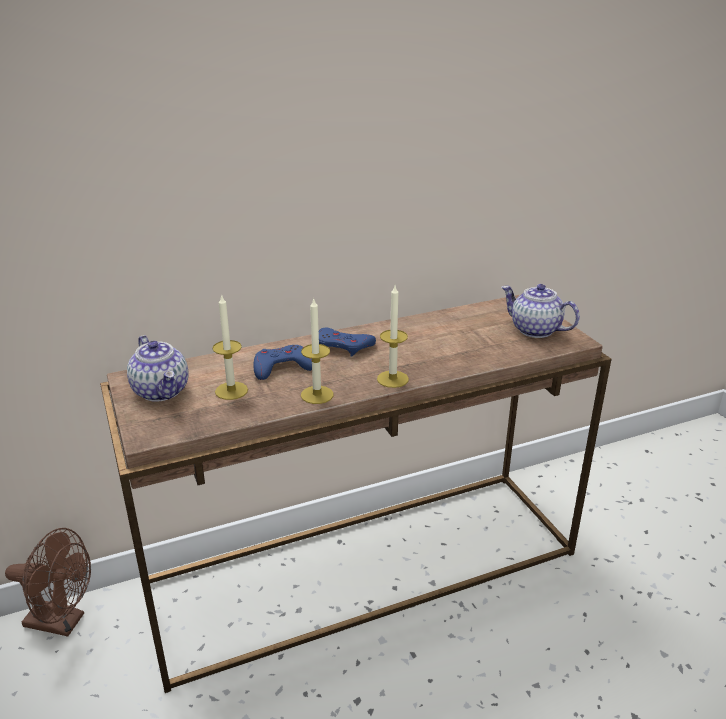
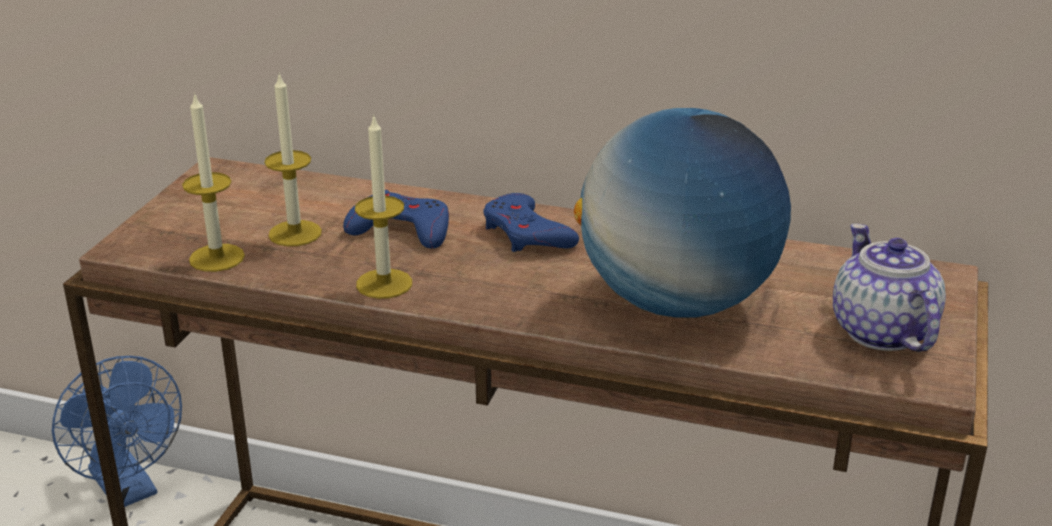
camera: 40 degrees right, 0 degrees up
brown fan [5,528,91,637] -> blue fan [52,356,182,507]
teapot [127,335,188,402] -> none
candle [377,286,409,388] -> candle moved to [182,92,245,272]
none -> globe [574,108,791,318]

